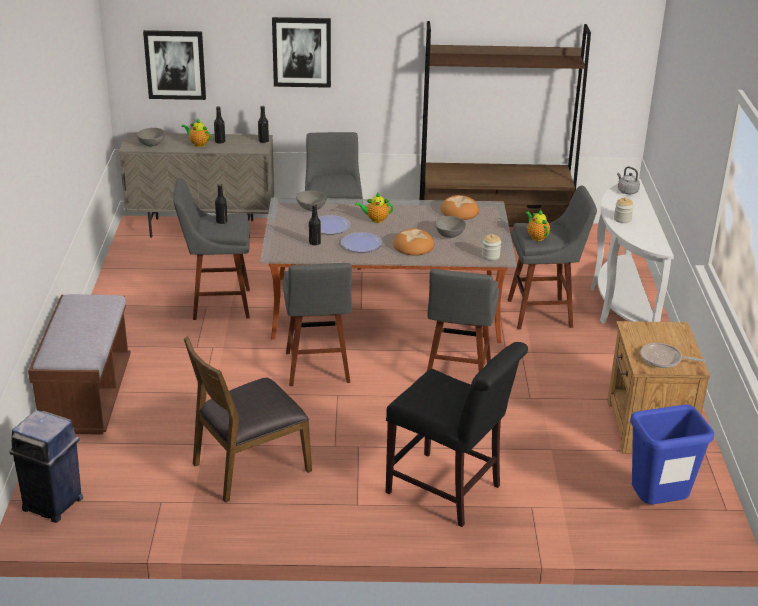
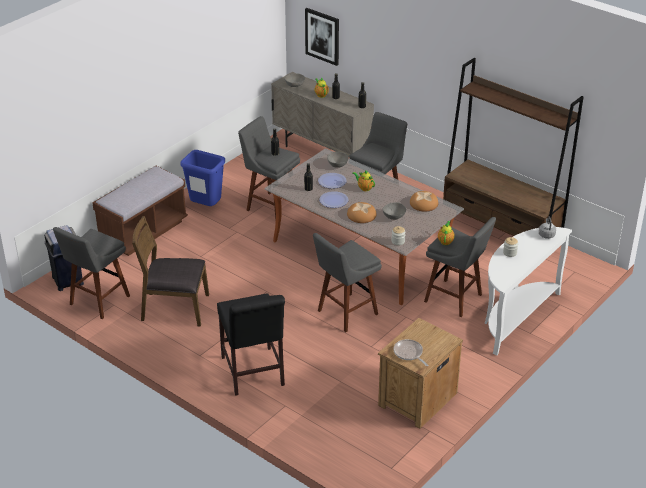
camera: 40 degrees right, 5 degrees up
picture [272,17,331,88] -> none
grey stool [283,263,352,386] -> grey stool moved to [53,227,130,319]
blue trash can [630,404,714,506] -> blue trash can moved to [181,150,225,206]

